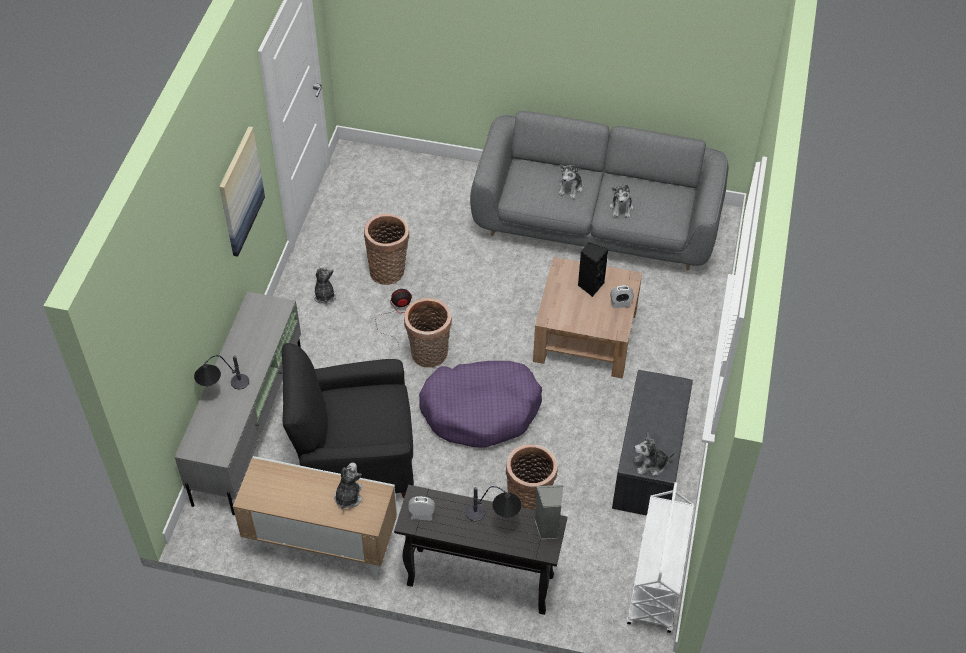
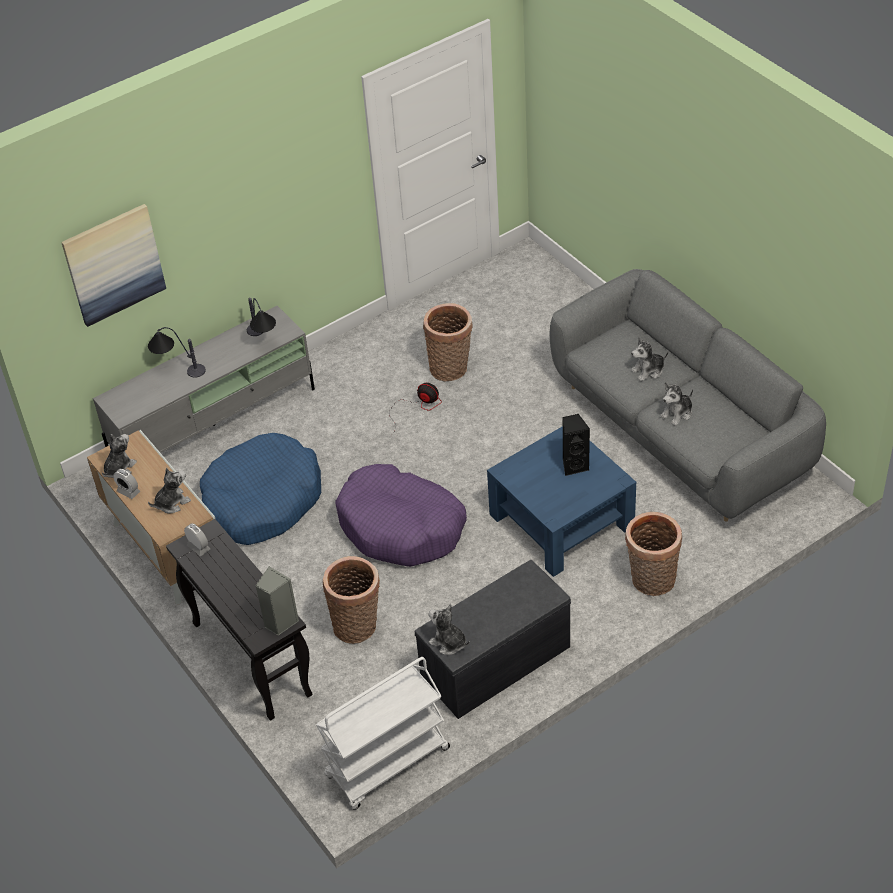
camera: 45 degrees right, 5 degrees down
picture [219,126,265,257] -> picture moved to [61,204,166,327]
black armchair [282,343,414,498] -> blue dog bed [200,433,321,545]
plush toy [313,265,336,304] -> plush toy moved to [102,434,137,478]
basket [404,298,452,368] -> basket moved to [625,512,682,596]
table lamp [465,486,521,522] -> table lamp moved to [247,298,276,336]
brown coffee table [533,257,642,379] -> blue coffee table [487,426,636,577]
alarm clock [610,285,634,308] -> alarm clock moved to [113,469,140,499]

